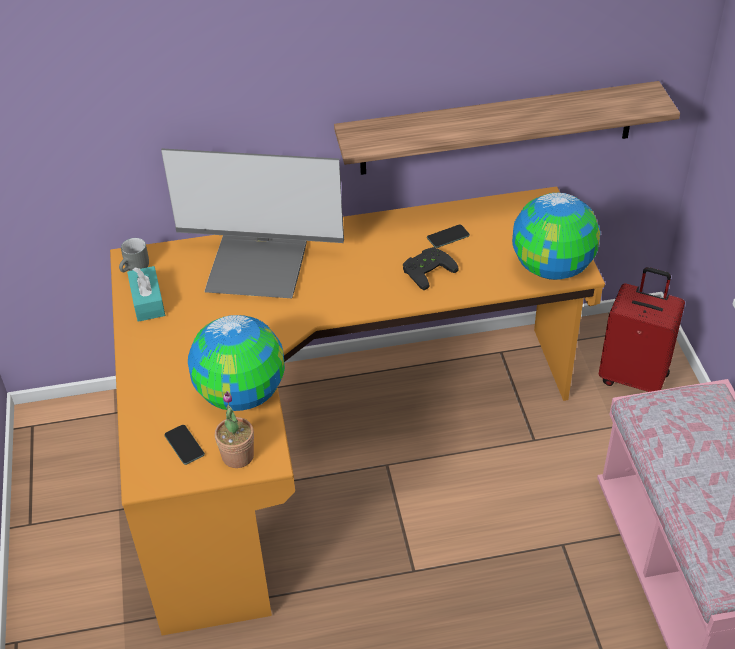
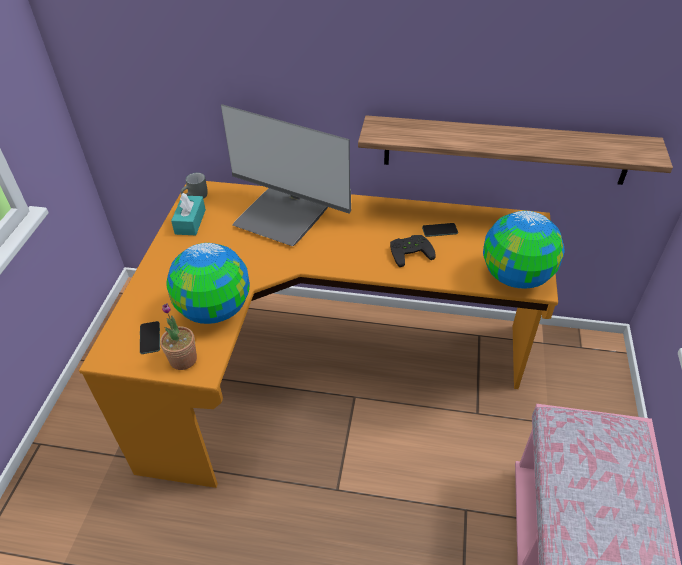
camera: 20 degrees right, 0 degrees up
red suitcase [599,267,685,392] -> none

